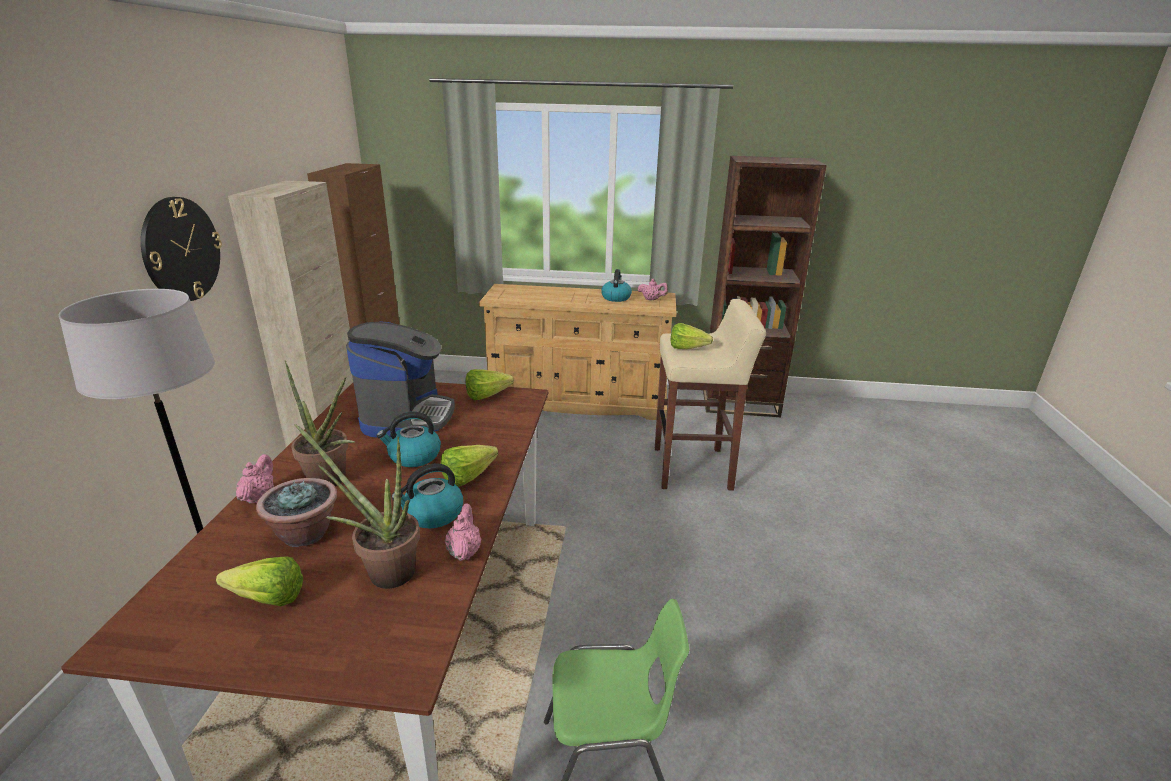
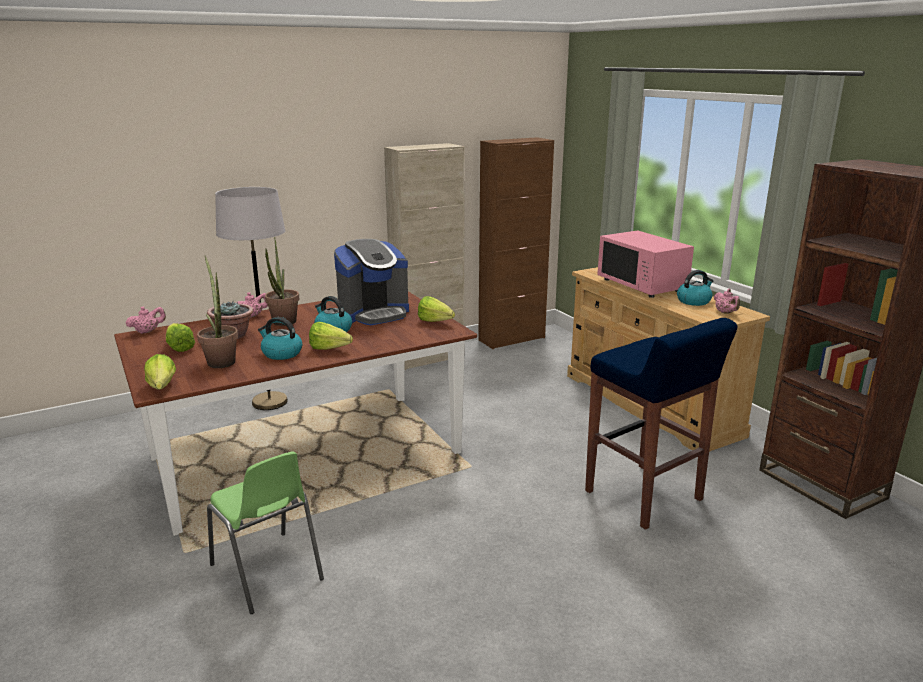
camera: 55 degrees right, 5 degrees down
wall clock [141,197,222,301] -> none
pink teapot [445,503,481,561] -> pink teapot moved to [125,306,166,334]
beige stool [655,299,766,491] -> blue stool [585,318,737,530]
lettuce [671,323,713,349] -> lettuce moved to [144,354,176,390]
none -> pink microwave [597,230,694,298]

